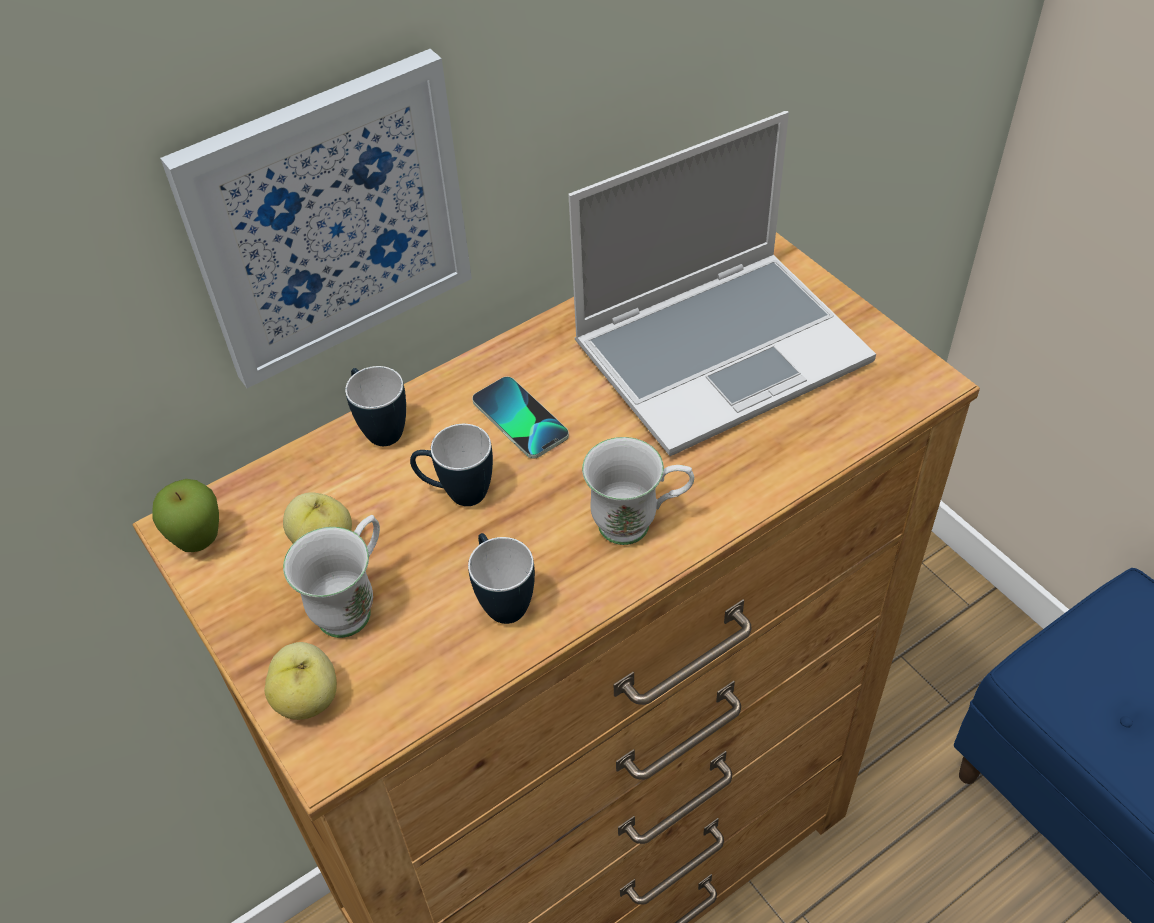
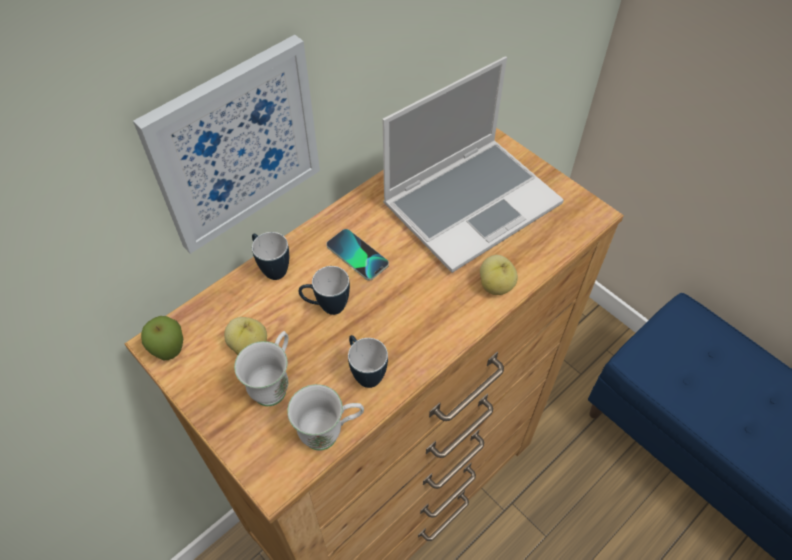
camera: 10 degrees left, 5 degrees up
apple [264,642,337,720] -> apple moved to [480,255,518,295]
white mug [582,437,694,545] -> white mug moved to [287,384,364,451]

